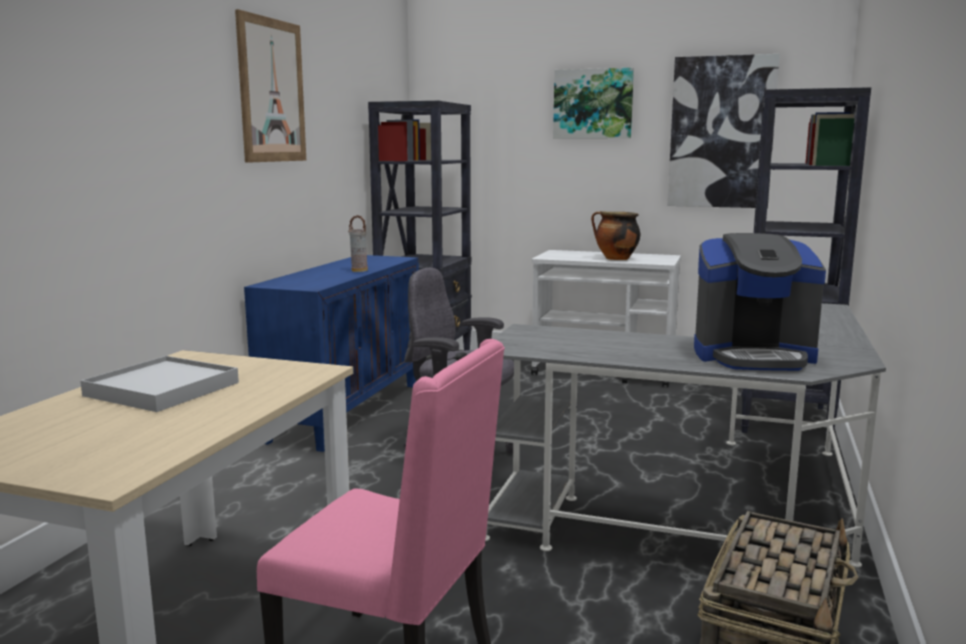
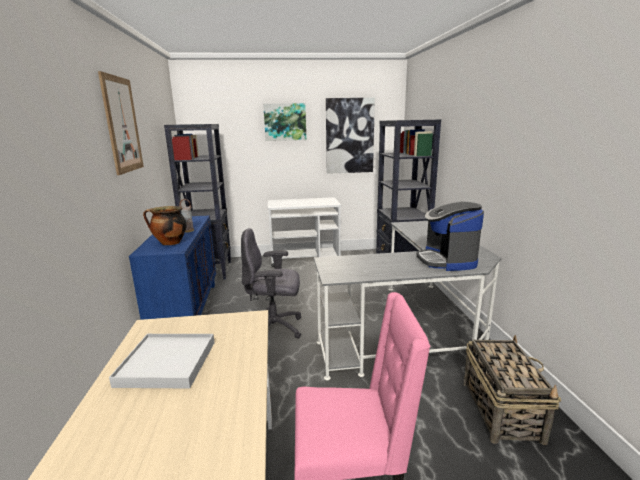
camera: 25 degrees left, 5 degrees up
cooking pot [591,211,640,260] -> cooking pot moved to [143,206,187,245]
coffee machine [694,233,826,371] -> coffee machine turned 105 degrees clockwise [416,202,484,271]

